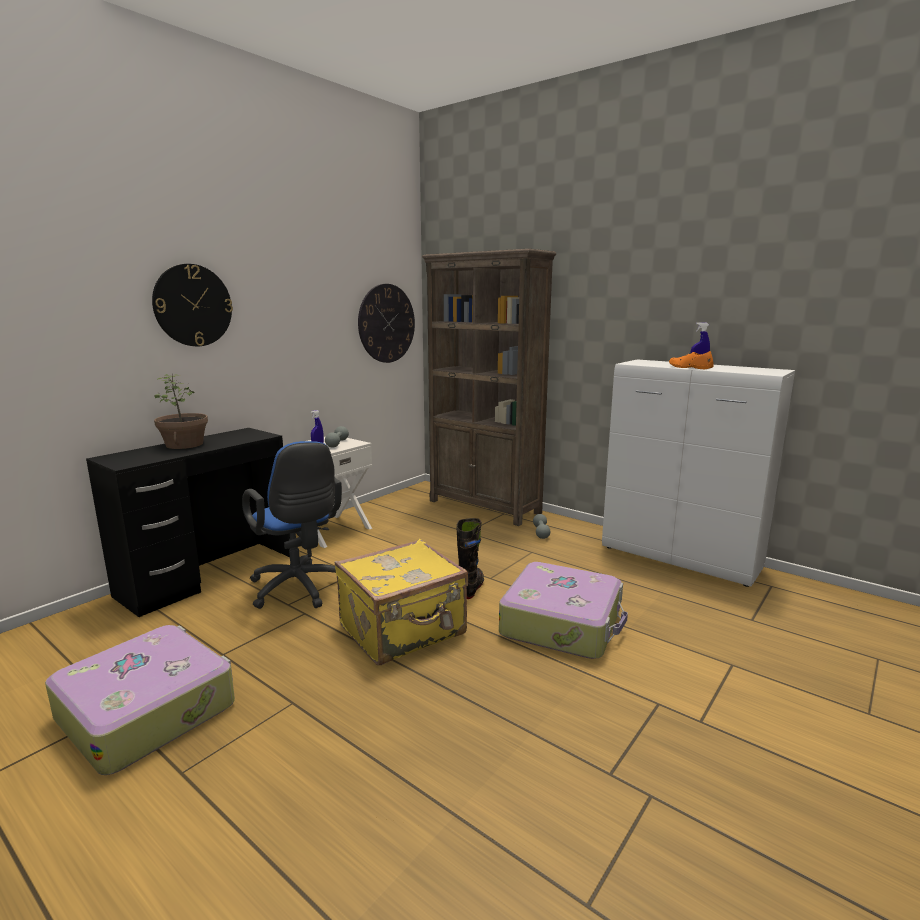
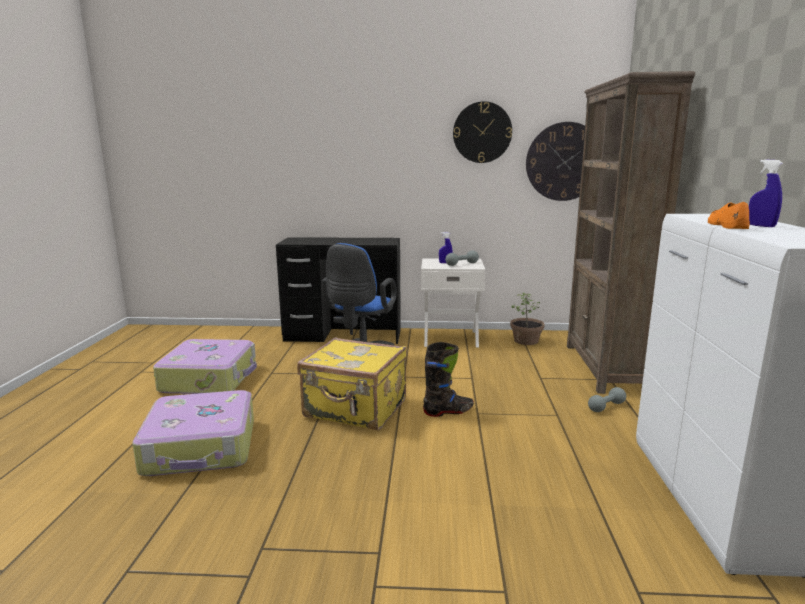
camera: 55 degrees right, 0 degrees up
wall clock [152,264,233,346] -> wall clock moved to [453,101,512,163]
potted plant [154,373,208,449] -> potted plant moved to [510,293,545,345]
suitcase [499,562,628,659] -> suitcase moved to [132,390,254,476]

